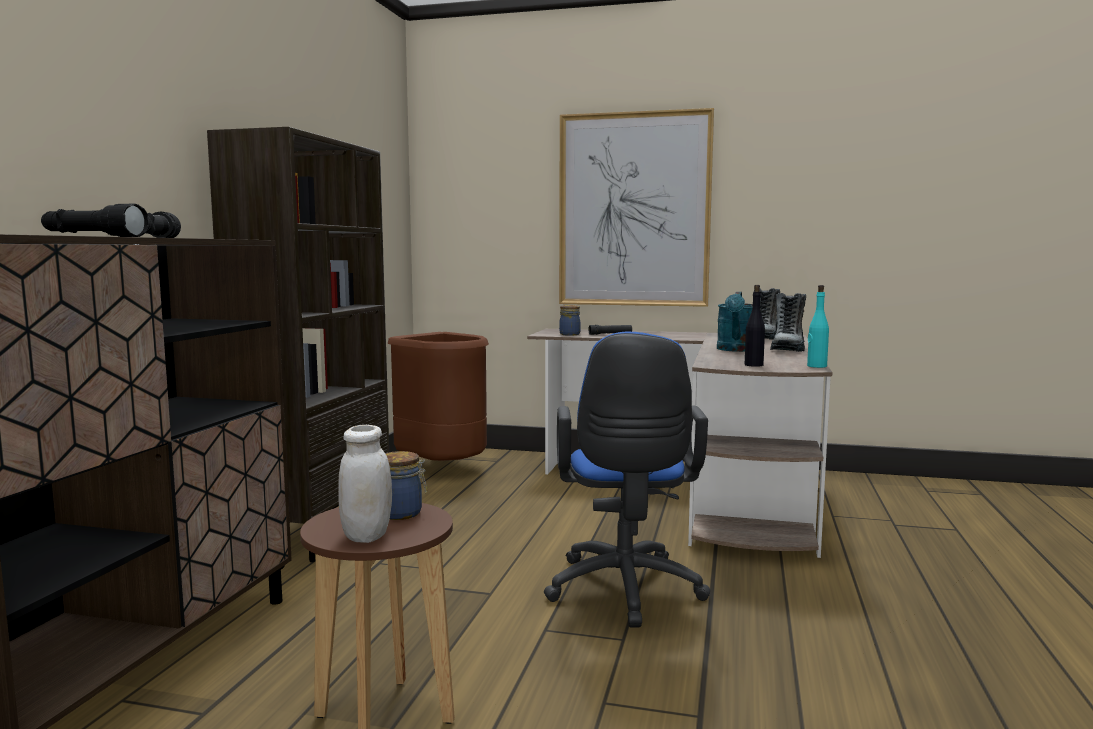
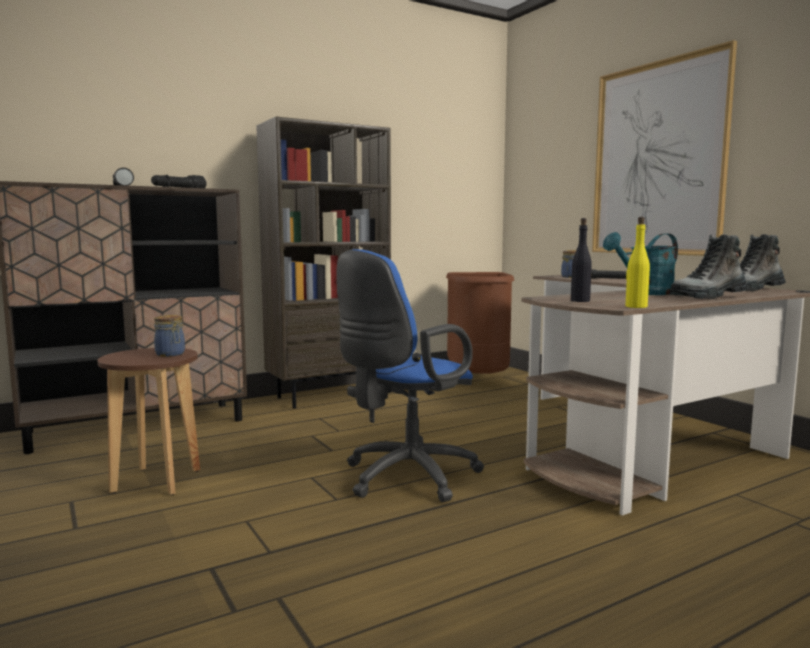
camera: 45 degrees right, 0 degrees up
white jar [338,425,392,543] -> none
turquoise bottle [807,285,829,368] -> yellow bottle [625,217,650,308]

